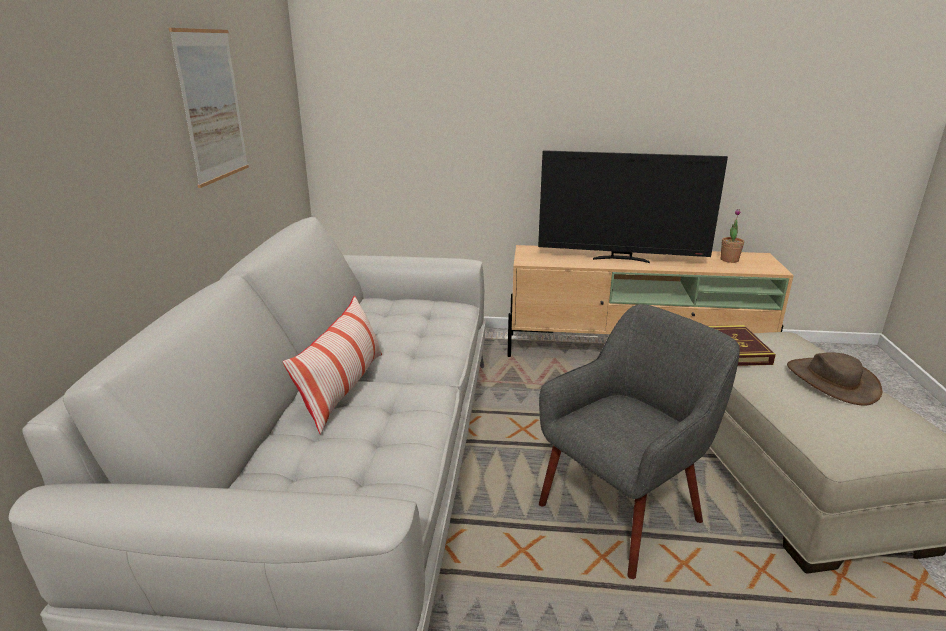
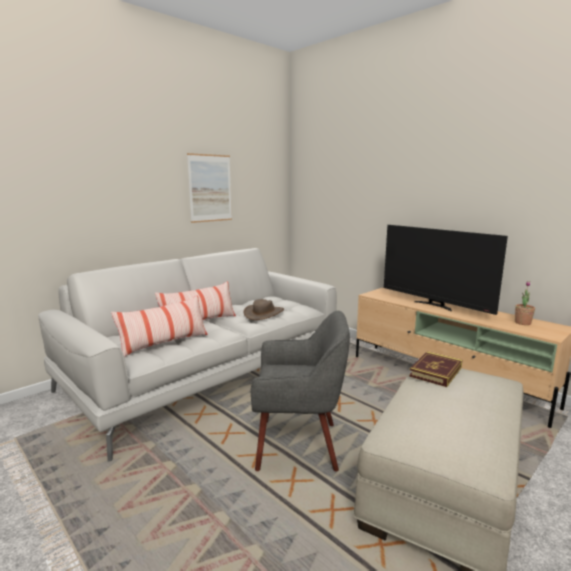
camera: 40 degrees right, 10 degrees down
brown hat [787,352,882,406] -> brown hat moved to [244,299,284,320]
none -> pillow [111,295,208,357]

